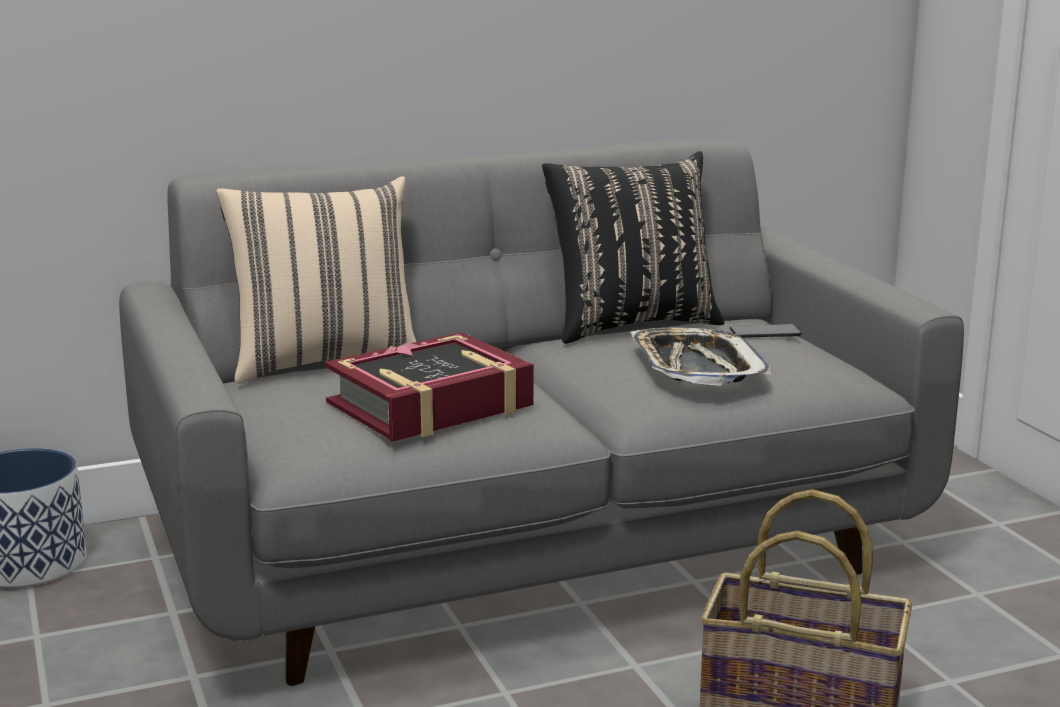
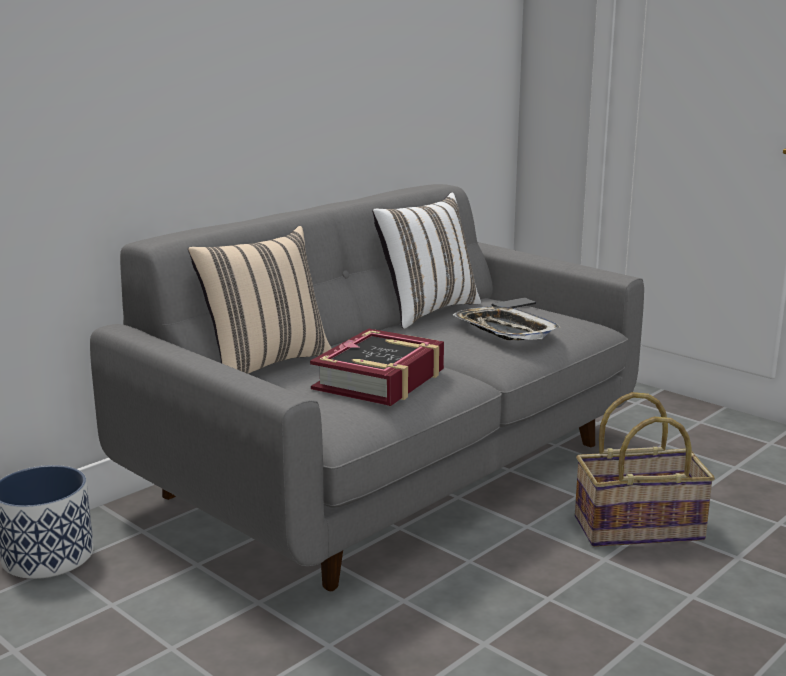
camera: 25 degrees left, 0 degrees up
black pillow [542,151,725,344] -> white pillow [372,193,481,329]

